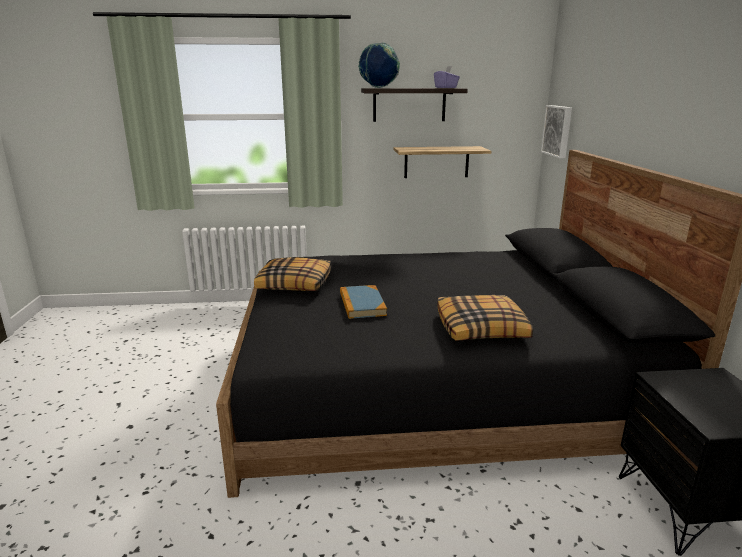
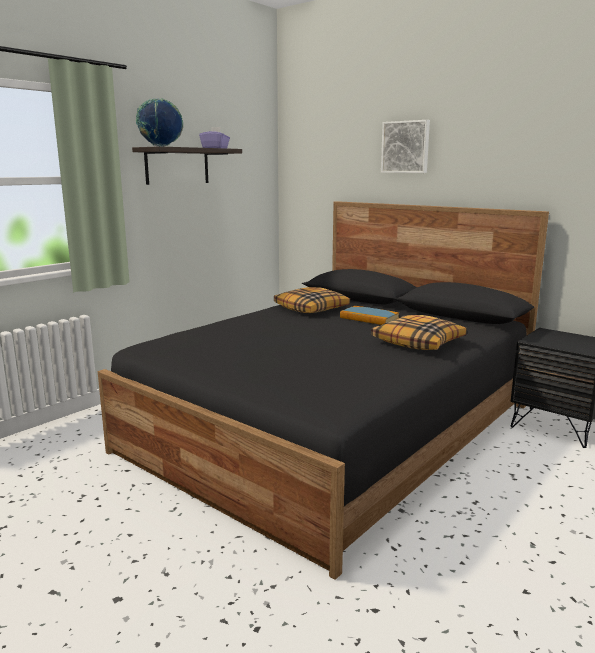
camera: 45 degrees left, 5 degrees down
pillow [254,257,331,291] -> pillow moved to [274,287,350,313]
book [340,285,387,319] -> book moved to [340,306,399,325]
shelf [394,146,491,178] -> none
picture [541,105,572,159] -> picture moved to [381,120,430,173]

